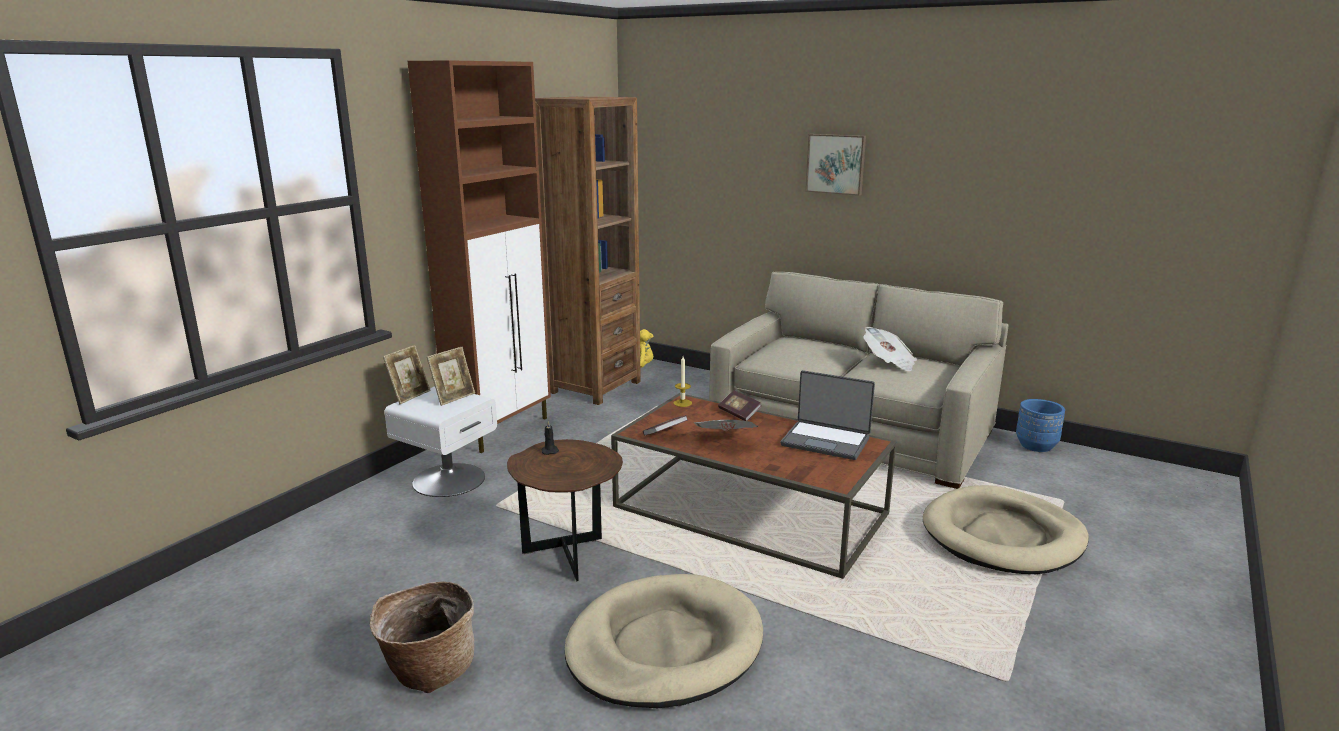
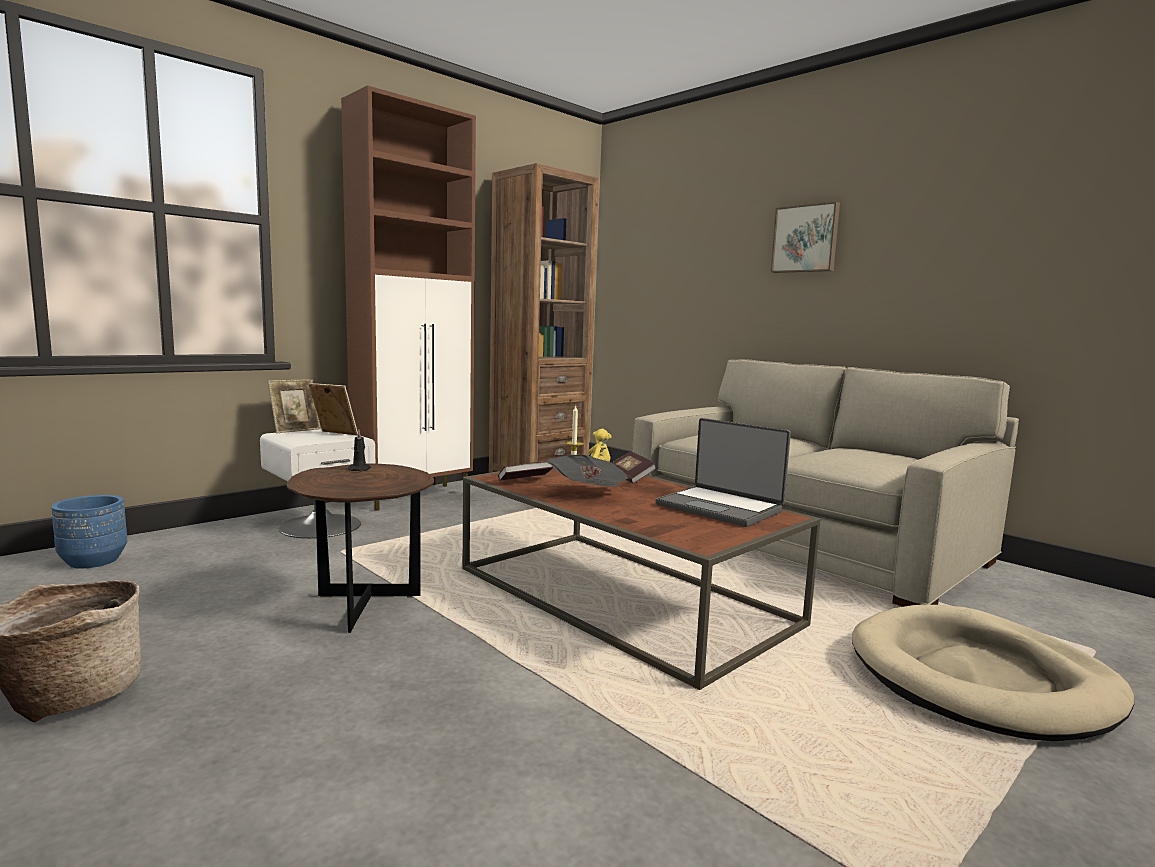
camera: 15 degrees right, 10 degrees down
picture frame [427,347,475,406] -> picture frame turned 120 degrees counterclockwise [309,383,358,436]
beige dog bed [565,574,763,708] -> none
newspaper [863,327,917,372] -> none
blue planter [1016,399,1065,452] -> blue planter moved to [51,495,127,569]

